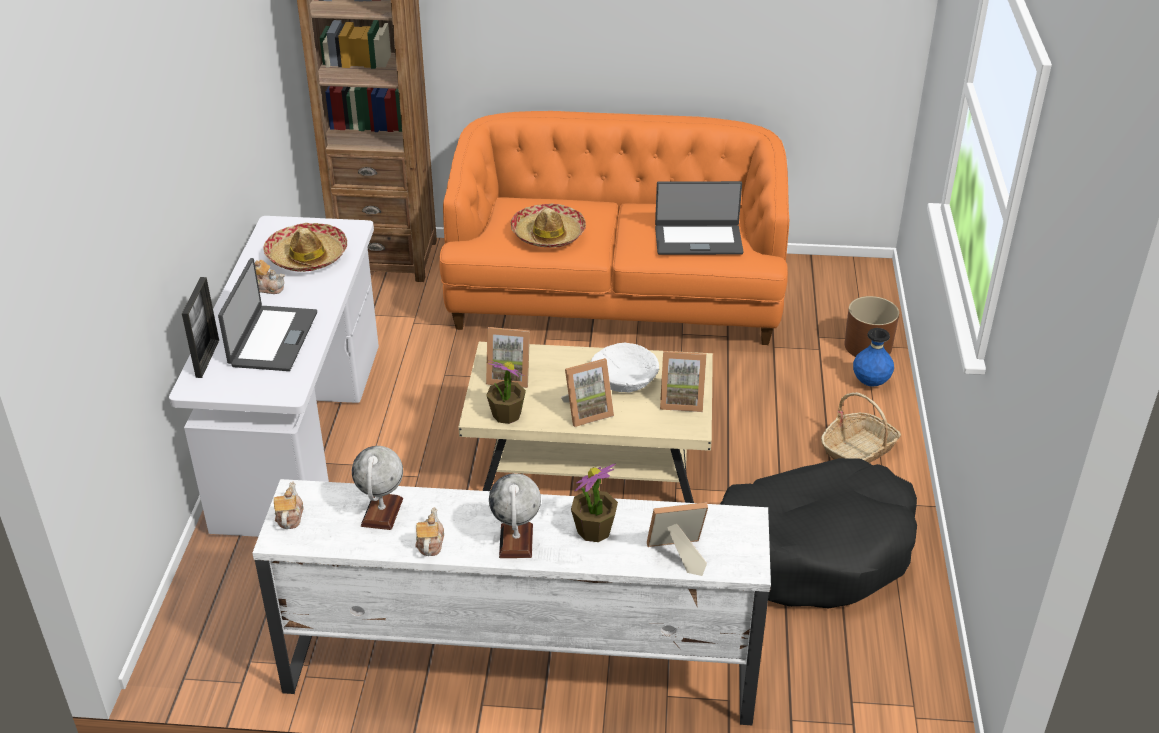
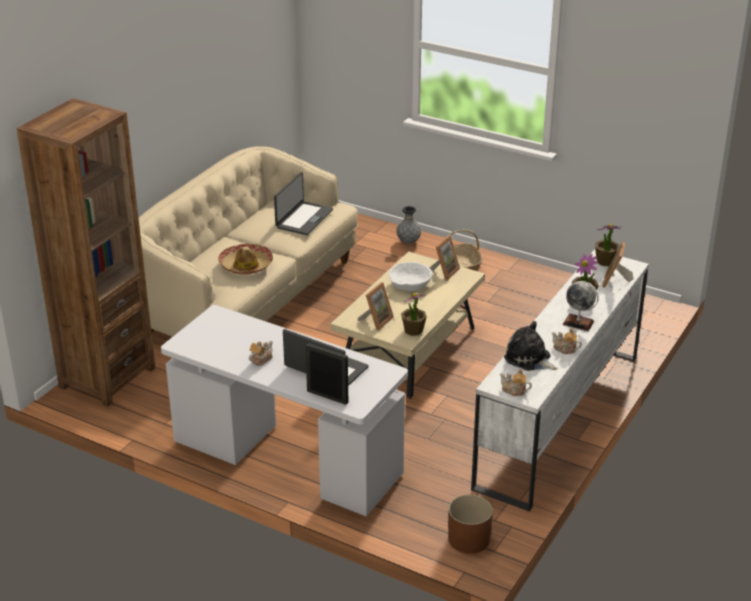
camera: 65 degrees left, 5 degrees down
hat [263,223,347,272] -> none
globe [352,446,403,530] -> plush toy [504,321,558,371]
orange sofa [439,111,789,345] -> beige sofa [139,146,358,337]
picture frame [561,358,614,427] -> none
black dog bed [720,458,917,609] -> none
brown planter [845,296,899,357] -> brown planter moved to [448,495,493,554]
blue vase [853,328,894,387] -> grey vase [396,206,421,244]
none -> potted plant [595,224,623,266]

